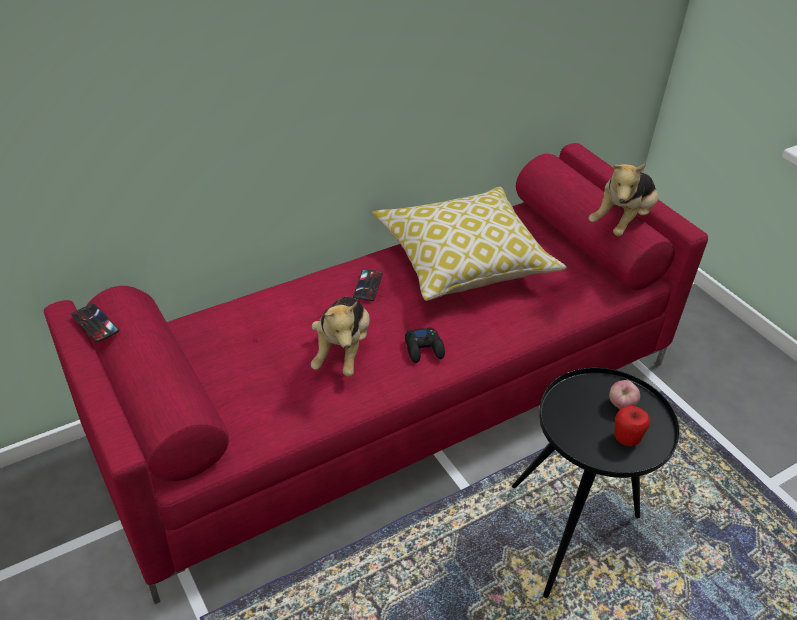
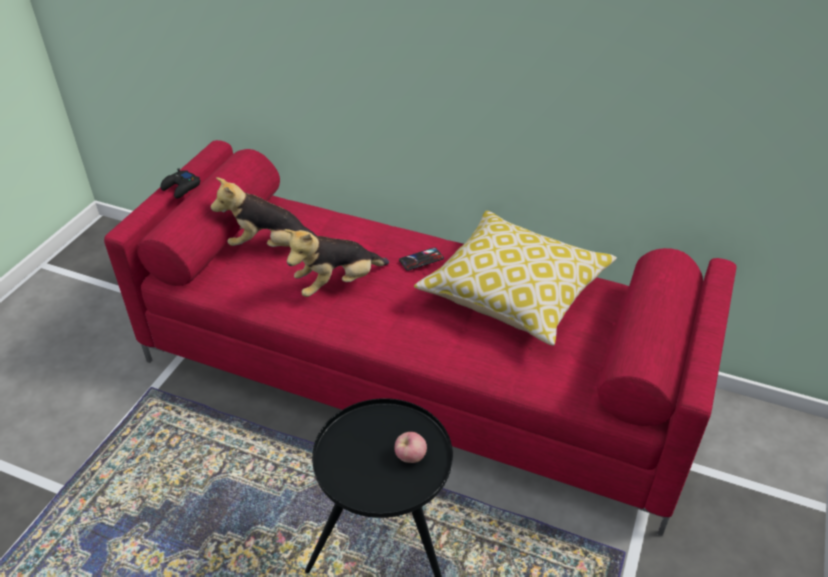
camera: 55 degrees right, 0 degrees up
phone [71,304,119,342] -> none
black game controller [405,327,445,363] -> black game controller moved to [160,168,200,199]
plush toy [588,163,658,236] -> plush toy moved to [211,177,317,247]
apple [614,406,650,446] -> none

